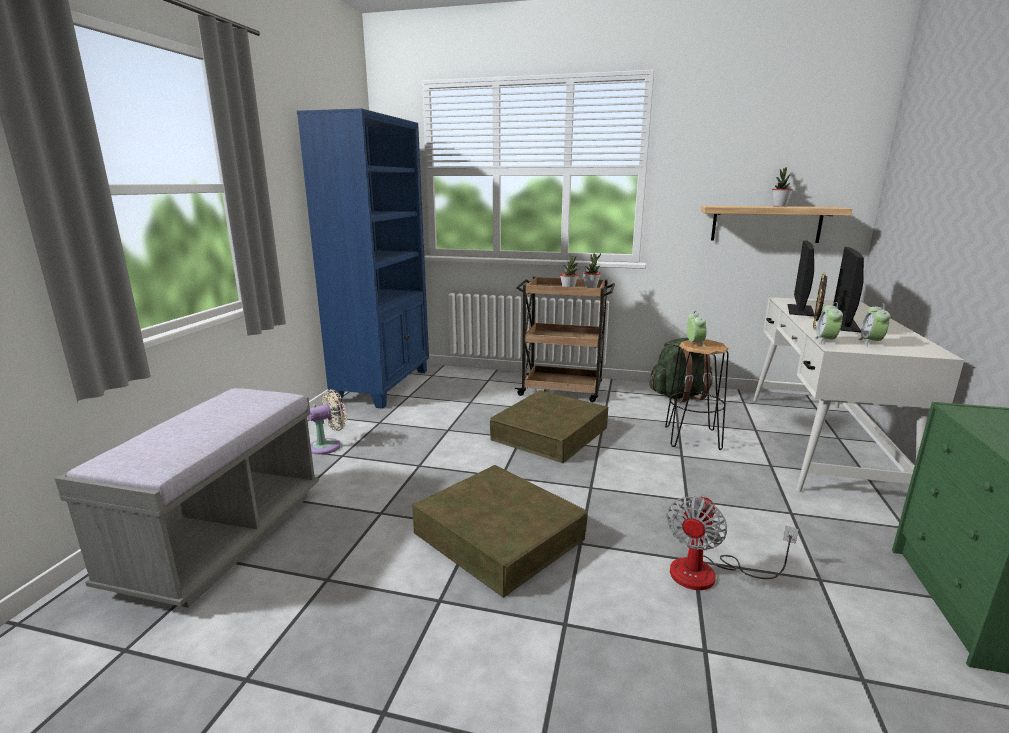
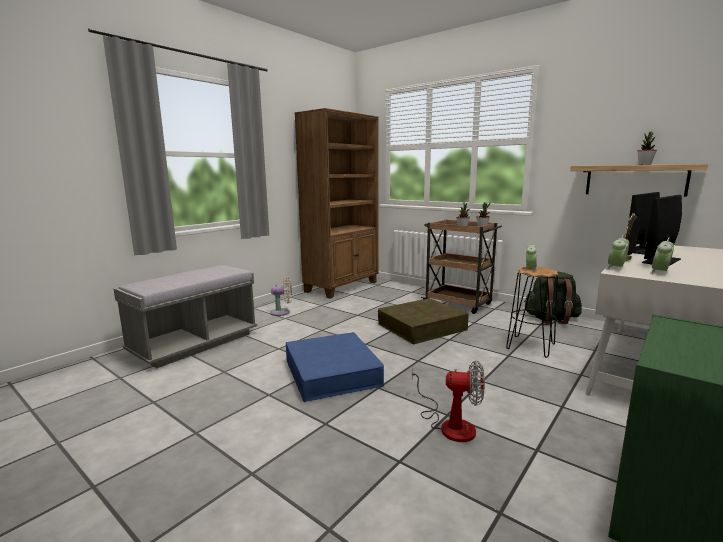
camera: 25 degrees right, 5 degrees down
blue bookcase [297,108,429,409] -> brown bookcase [294,108,379,299]
brown storage box [412,465,587,598] -> blue storage box [286,332,384,402]
fan [666,495,799,590] -> fan turned 135 degrees counterclockwise [412,360,485,442]

